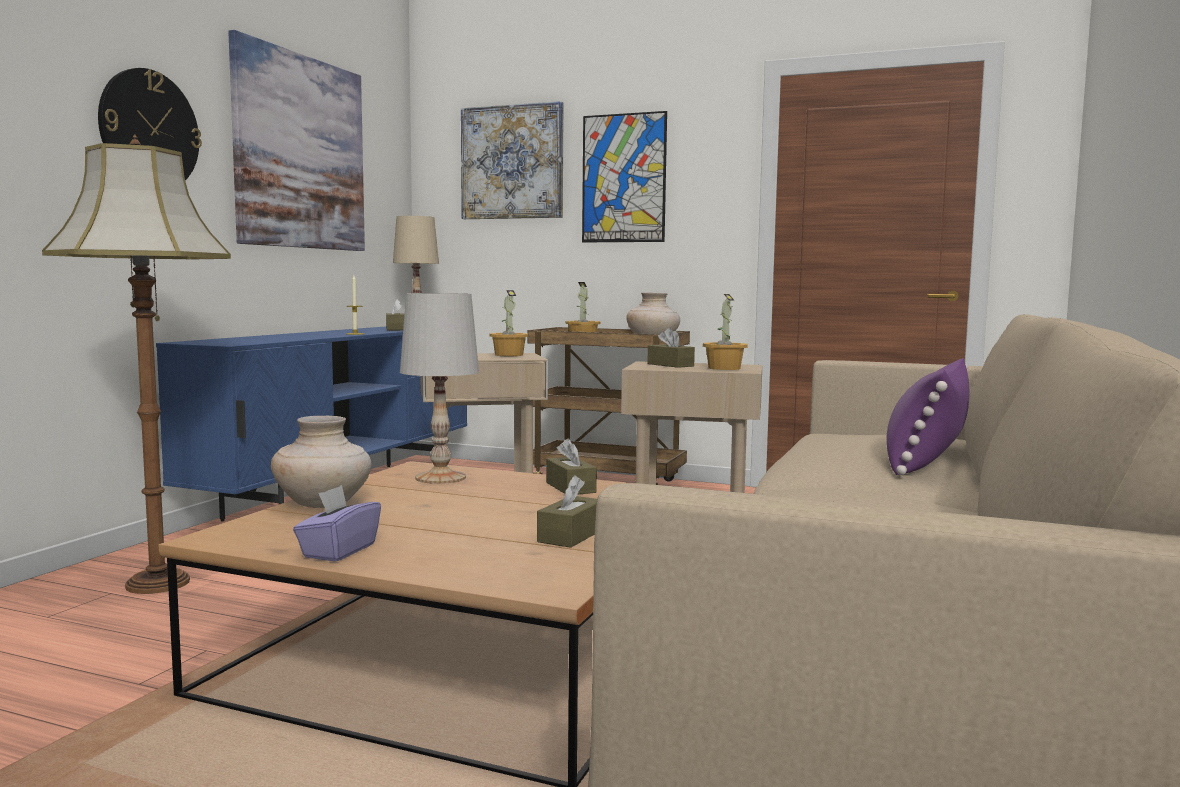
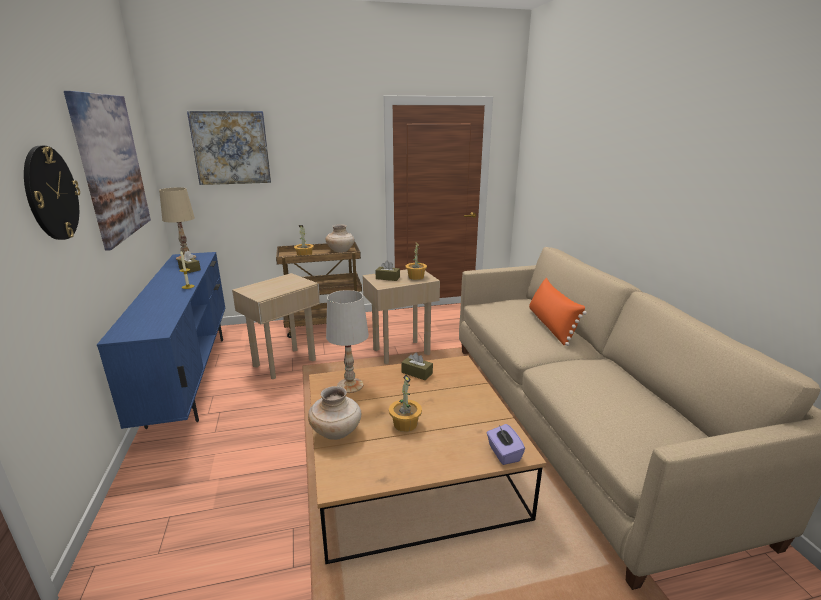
camera: 35 degrees left, 15 degrees up
floor lamp [42,134,231,594] -> none
purple tissue box [293,485,381,562] -> purple tissue box moved to [487,424,525,465]
potted plant [490,290,529,356] -> potted plant moved to [389,375,422,432]
brown tissue box [537,475,597,548] -> none
picture [582,111,667,242] -> none
purple pillow [886,358,969,475] -> orange pillow [529,278,587,346]

